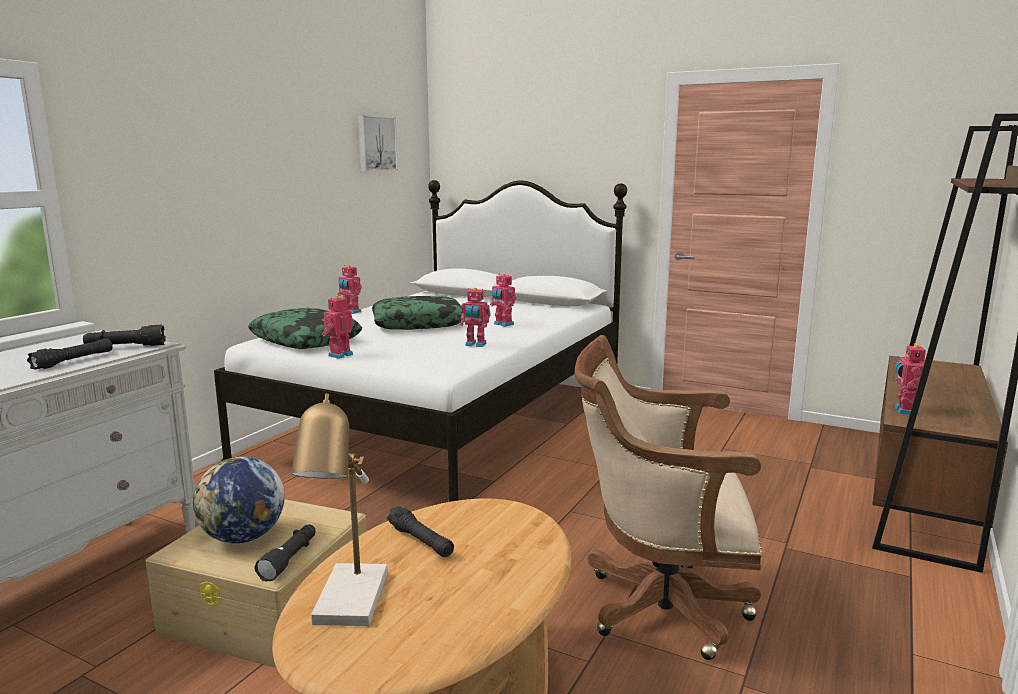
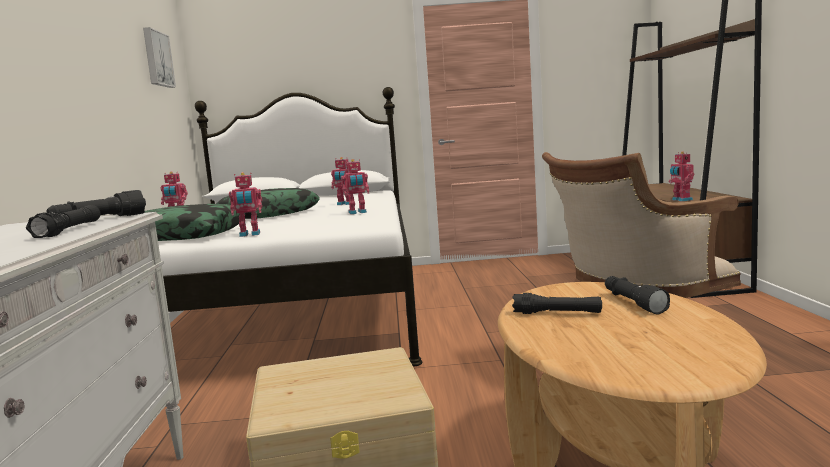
camera: 30 degrees left, 5 degrees down
globe [193,456,285,543] -> none
black flashlight [254,525,316,582] -> black flashlight moved to [605,276,670,314]
table lamp [292,393,387,626] -> none
toy robot [322,295,354,359] -> toy robot turned 105 degrees counterclockwise [229,172,262,237]

